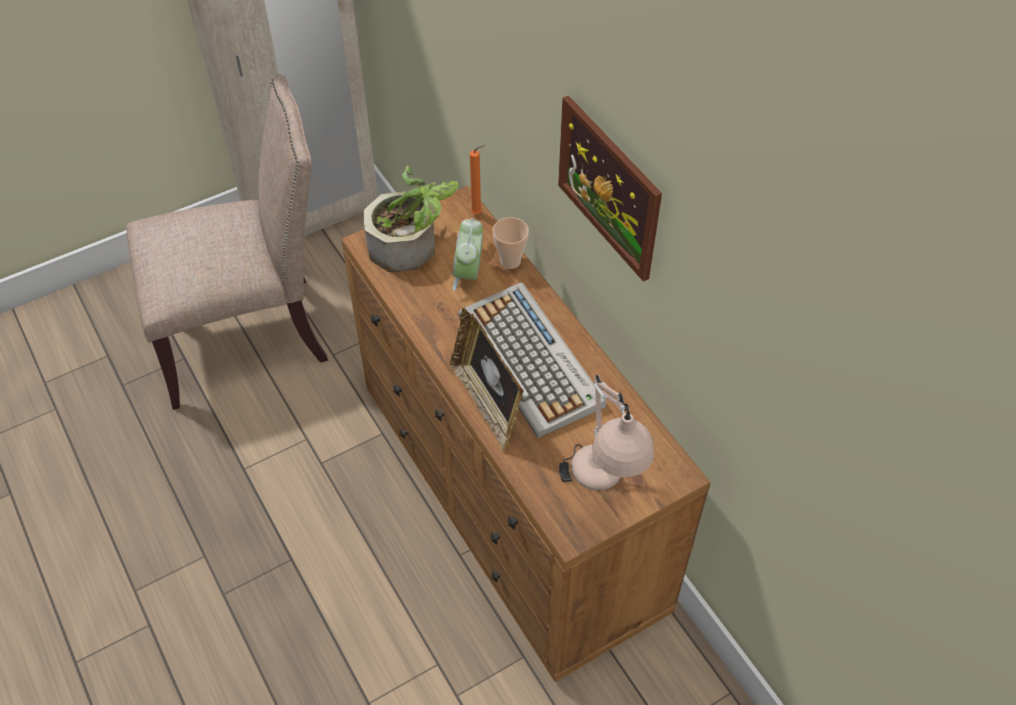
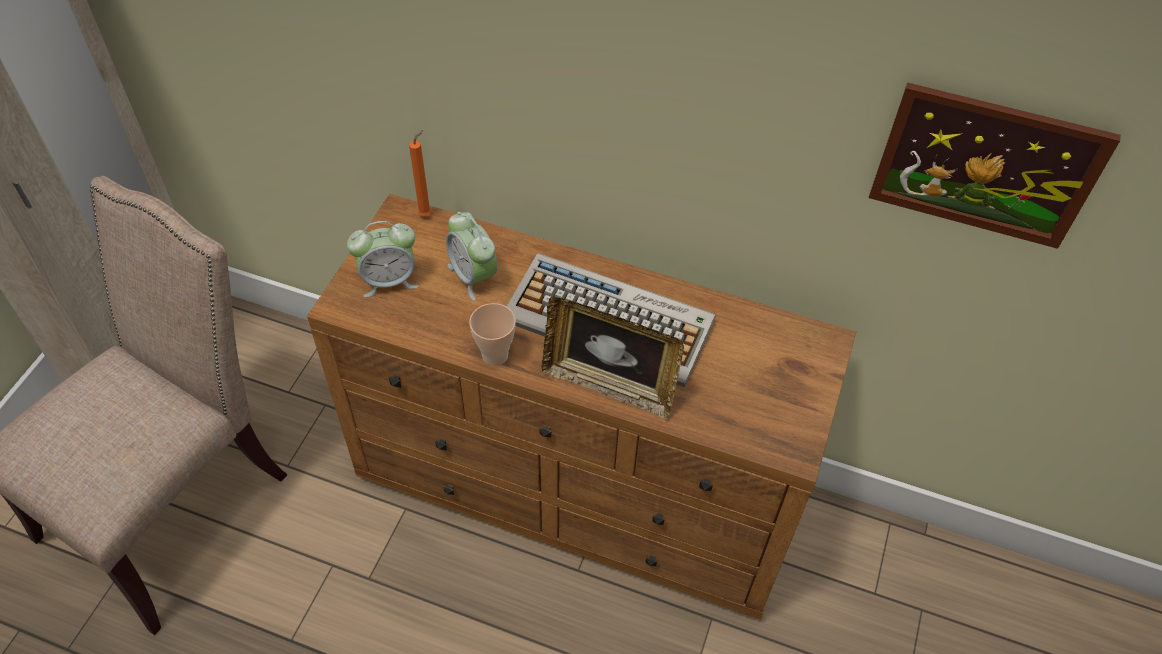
camera: 40 degrees left, 0 degrees up
potted plant [363,166,459,272] -> alarm clock [347,221,419,297]
cup [493,217,529,269] -> cup moved to [469,303,516,366]
picture [558,95,662,282] -> picture moved to [869,82,1121,249]
beige table lamp [559,374,654,490] -> none

